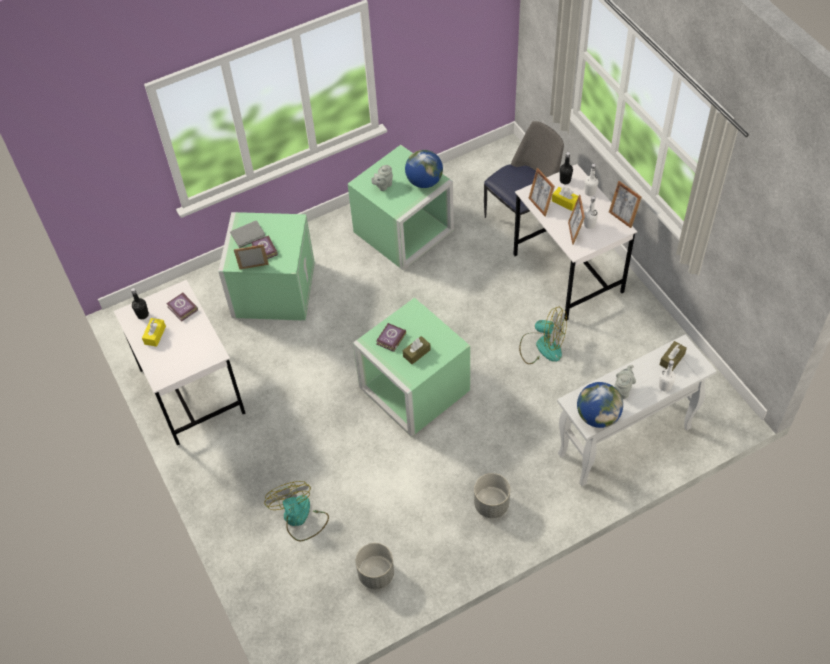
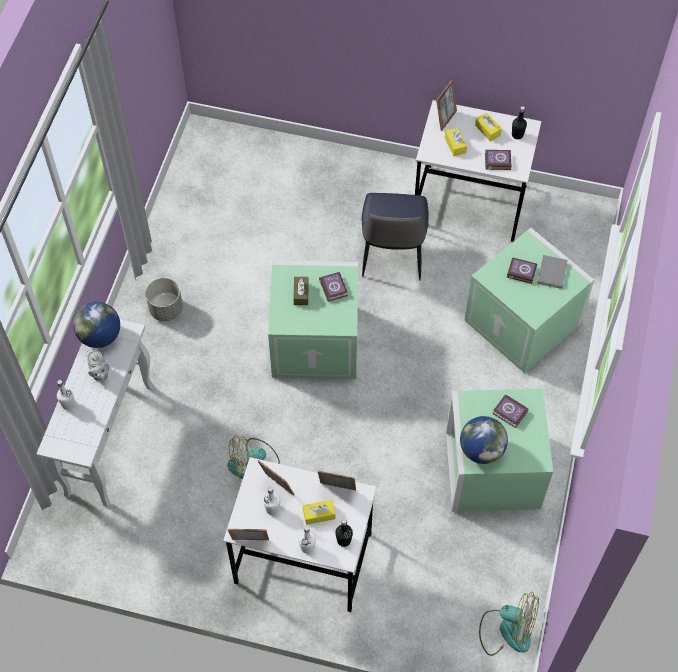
camera: 130 degrees right, 5 degrees up
picture frame [234,244,269,269] -> picture frame moved to [436,80,457,131]
fan [264,481,329,541] -> fan moved to [479,592,539,656]
grey planter [356,543,394,589] -> none
grey teapot [371,165,393,191] -> book [492,394,529,428]
chair [484,121,564,239] -> chair moved to [362,193,429,280]
brown tissue box [660,341,687,371] -> none
none -> yellow tissue box [445,128,467,156]

